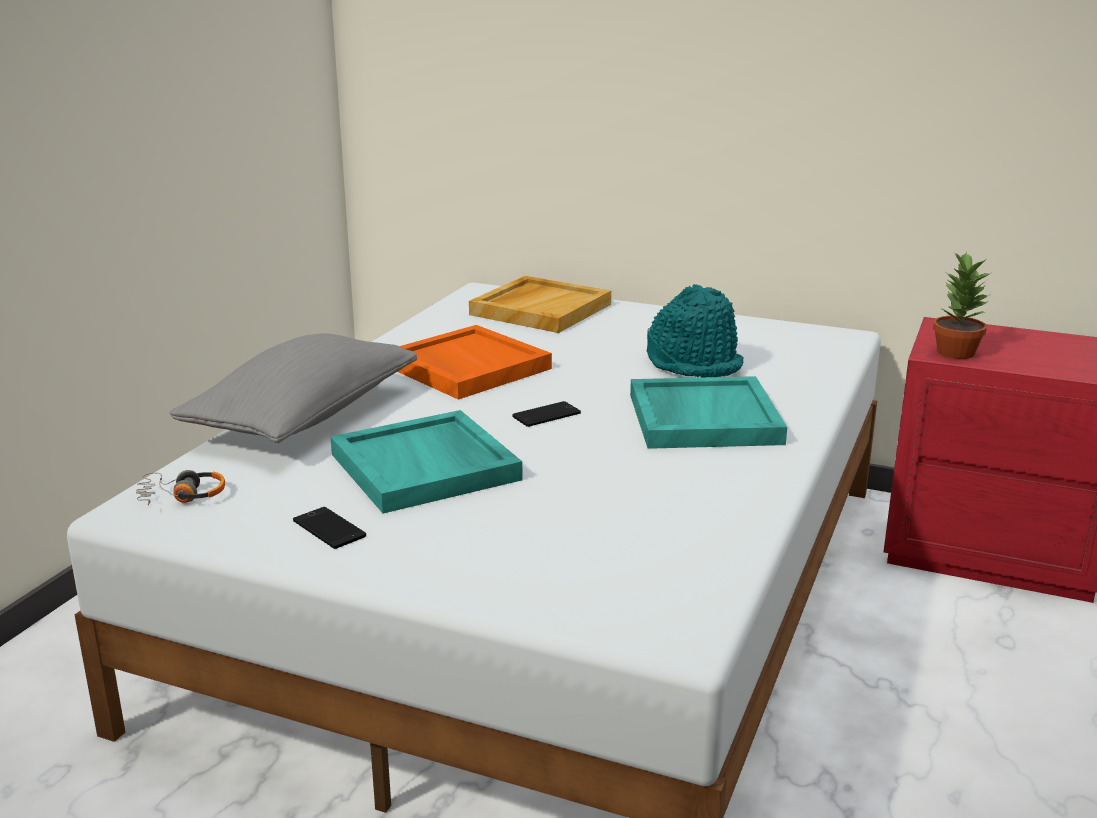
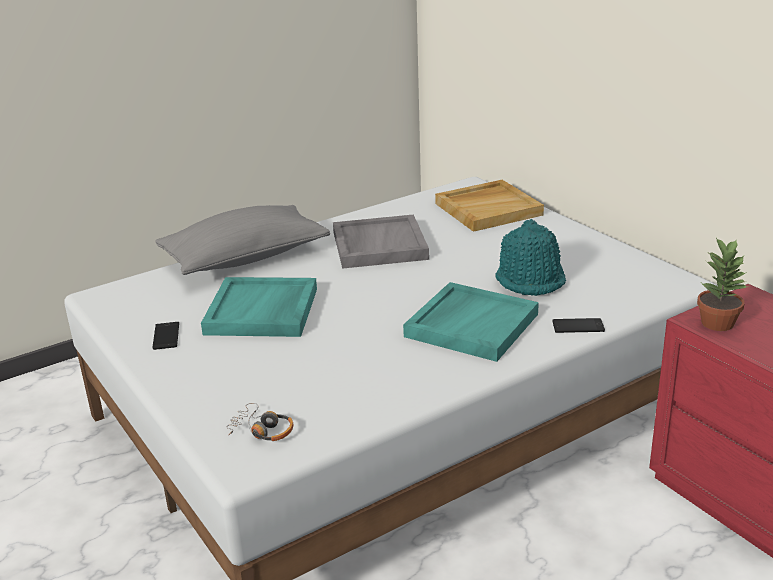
camera: 35 degrees right, 5 degrees up
headphones [136,470,225,505] -> headphones moved to [227,403,293,441]
orange tray [398,325,552,400] -> grey tray [333,215,429,269]
phone [512,401,581,427] -> phone moved to [553,318,605,333]

